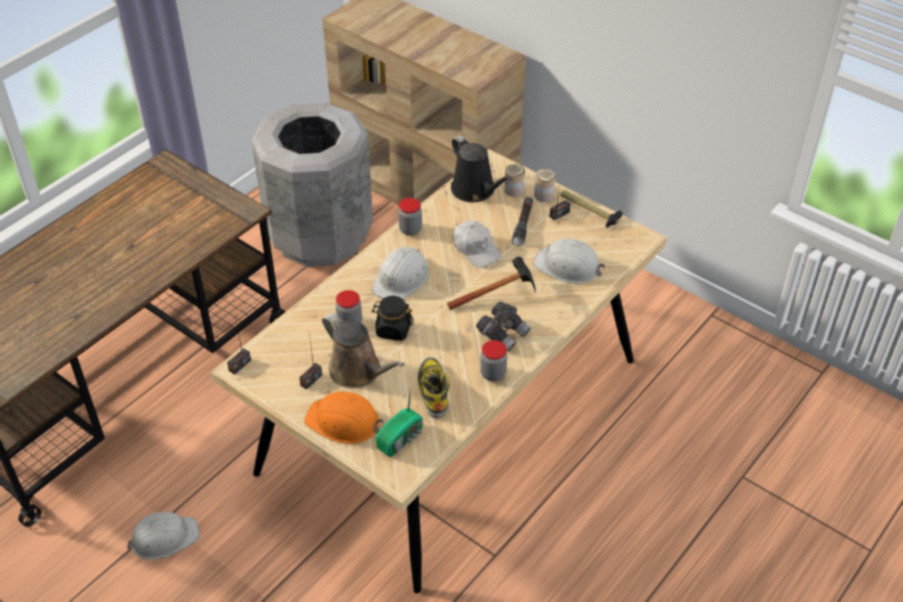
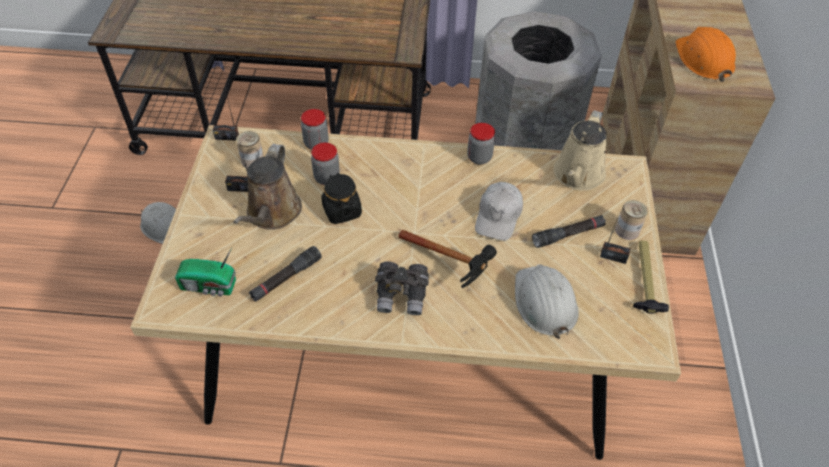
camera: 55 degrees right, 5 degrees up
orange hard hat [304,392,384,444] -> orange hard hat moved to [675,27,736,82]
white hard hat [372,247,429,299] -> none
boot [418,357,450,418] -> black flashlight [249,246,322,301]
black watering can [451,136,512,202] -> beige watering can [553,110,607,191]
jar [480,340,507,381] -> jar moved to [301,109,329,150]
can [504,164,525,197] -> can moved to [236,131,264,168]

